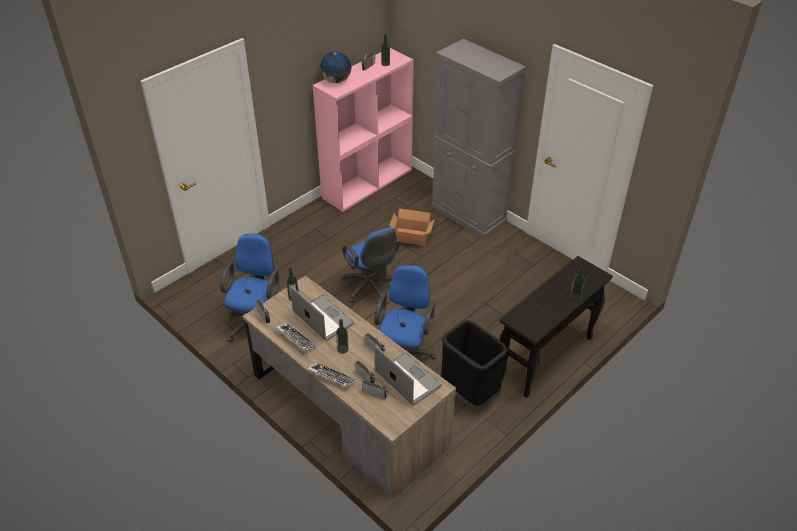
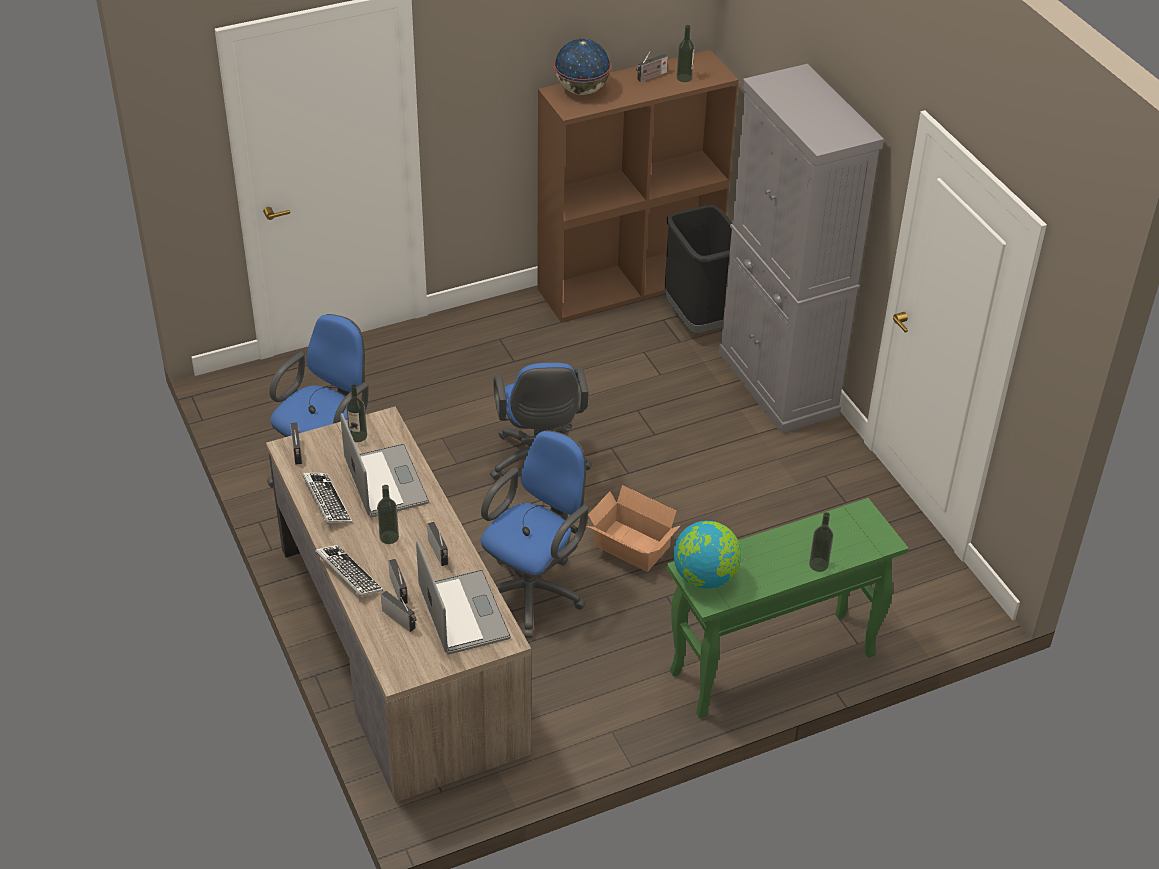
camera: 20 degrees right, 0 degrees up
pink bookcase [313,48,414,212] -> brown bookcase [537,50,739,322]
cardboard box [389,209,435,246] -> cardboard box moved to [587,485,681,572]
black trash can [441,320,508,411] -> black trash can moved to [664,205,732,333]
black console table [500,256,613,398] -> green console table [666,498,908,718]
none -> globe [673,521,741,589]

